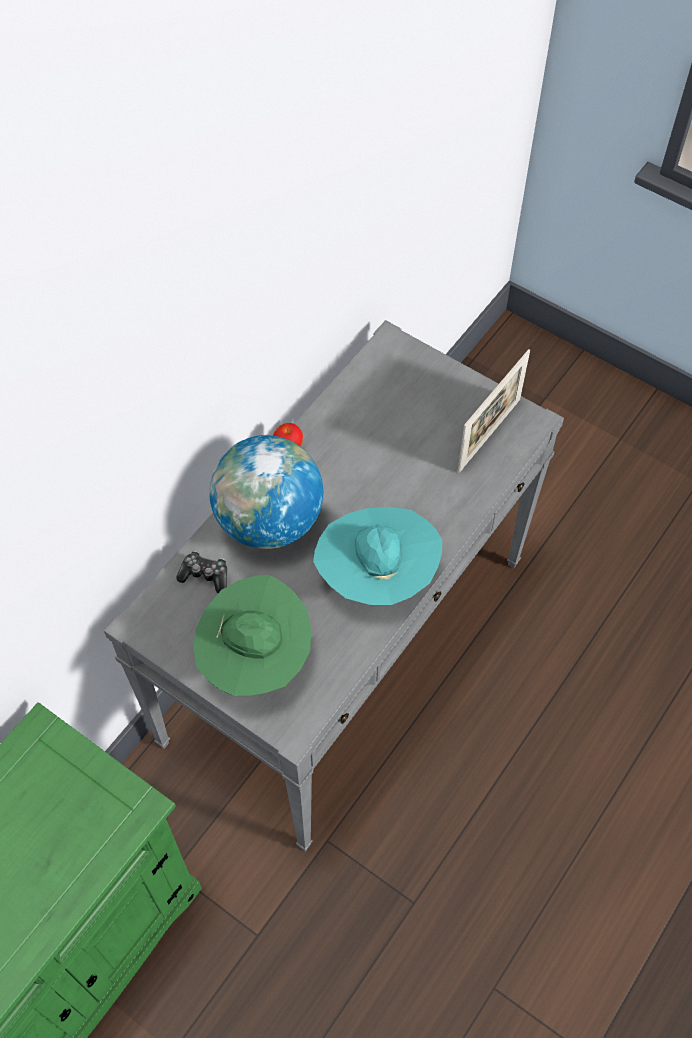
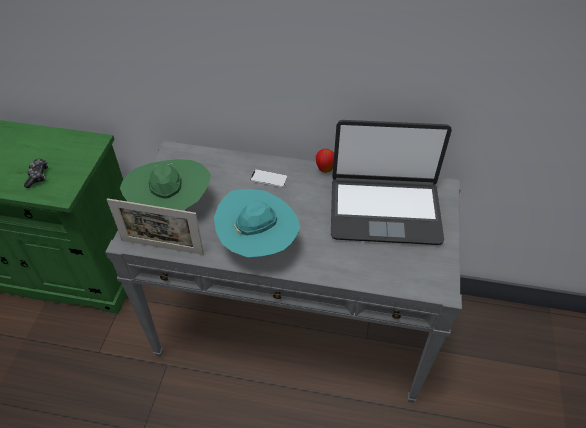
camera: 65 degrees right, 10 degrees down
game controller [176,551,227,593] -> game controller moved to [24,158,48,188]
globe [209,435,323,549] -> phone [250,169,289,188]
picture frame [458,349,530,473] -> picture frame moved to [107,198,204,255]
none -> laptop [331,120,452,245]

